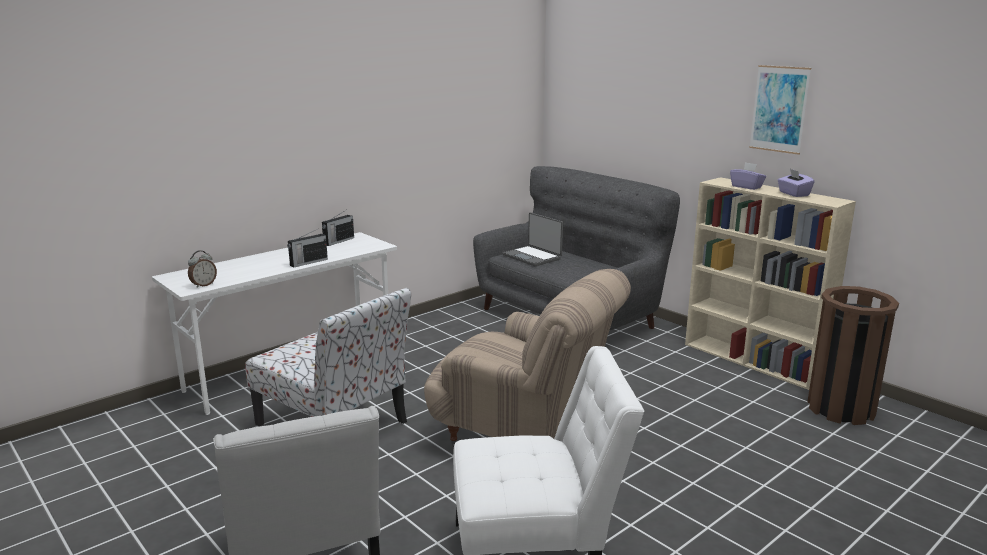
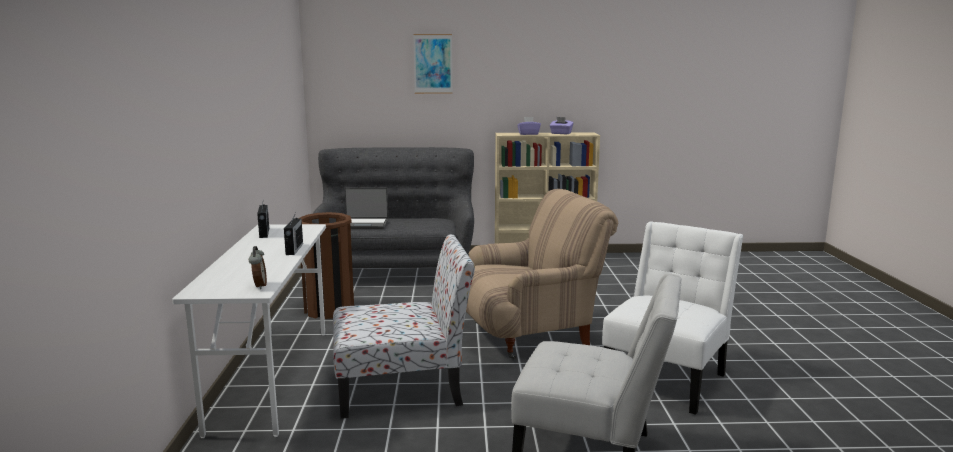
camera: 50 degrees left, 5 degrees down
picture [749,65,811,155] -> picture moved to [413,34,452,94]
brown trash can [807,286,899,425] -> brown trash can moved to [300,212,354,319]

